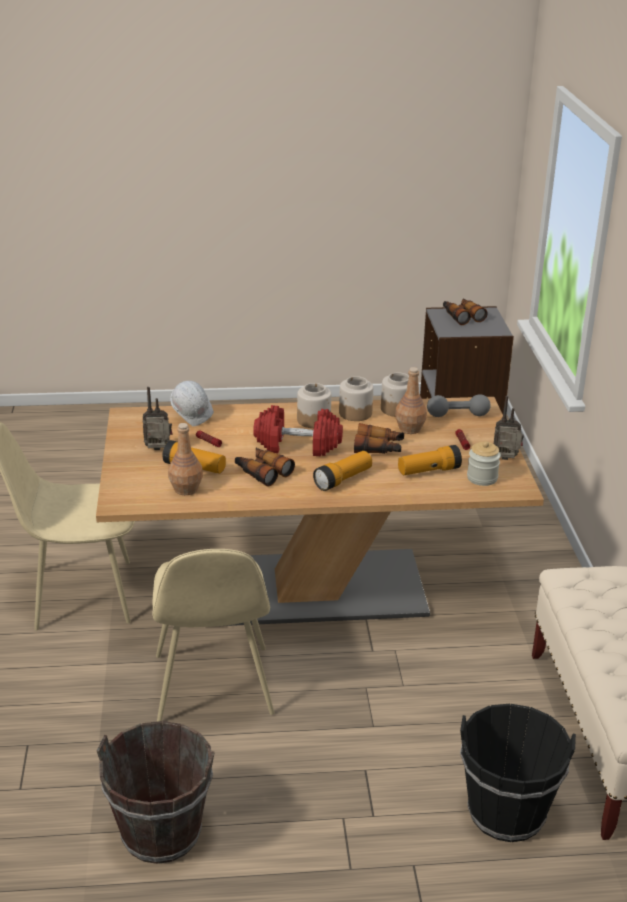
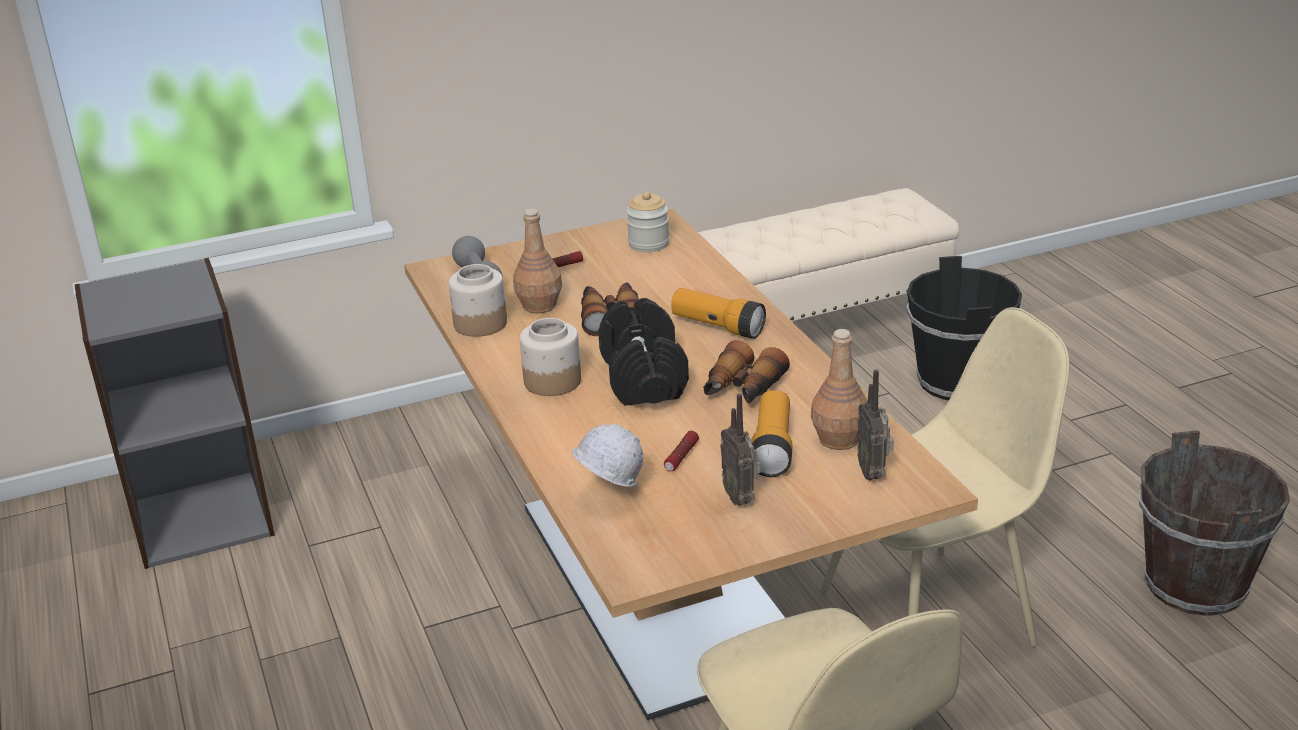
camera: 105 degrees left, 0 degrees up
red dumbbell [253,405,343,456] -> black dumbbell [598,298,689,406]
jar [339,376,373,421] -> none
flashlight [398,445,462,475] -> none
binoculars [443,298,488,325] -> none
radio [494,396,524,460] -> radio moved to [857,370,894,481]

